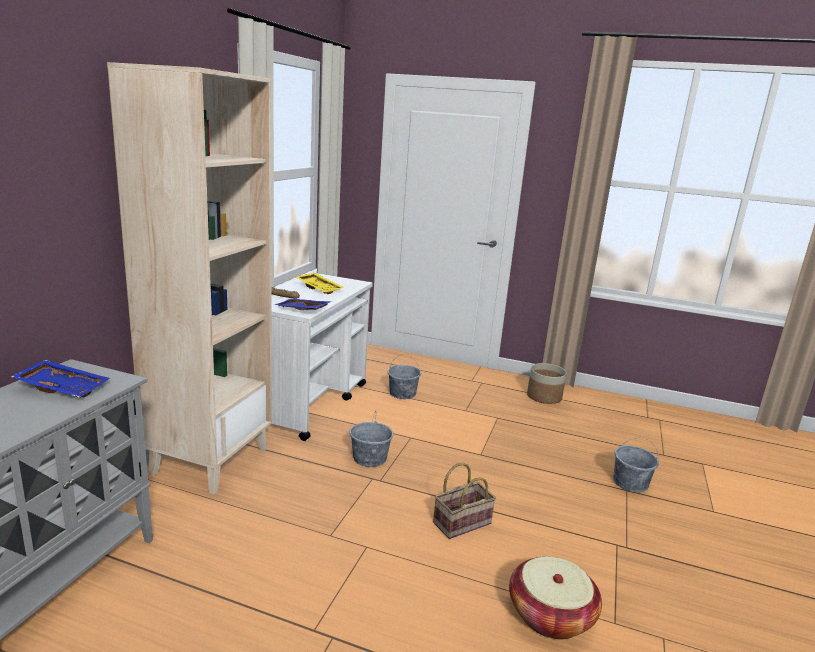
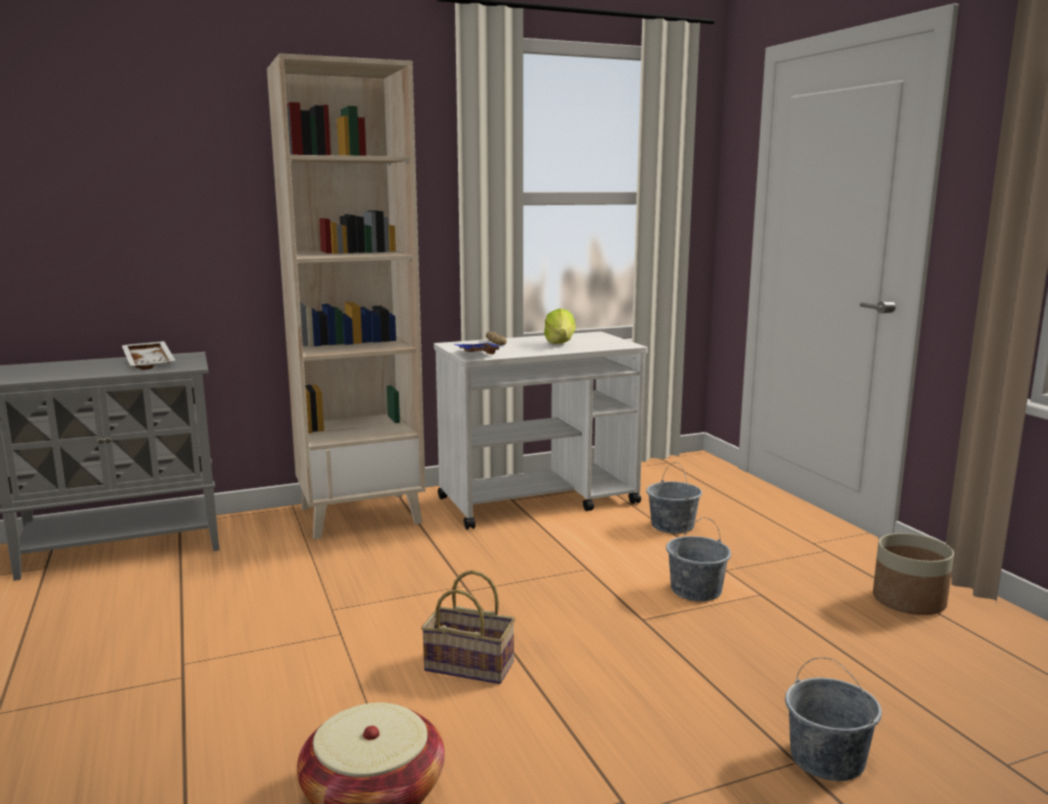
camera: 50 degrees right, 5 degrees down
blue tray [11,360,110,398] -> white tray [122,341,175,370]
yellow tray [296,273,344,294] -> lettuce [544,309,576,344]
grey bucket [349,412,393,467] -> grey bucket moved to [666,517,731,602]

